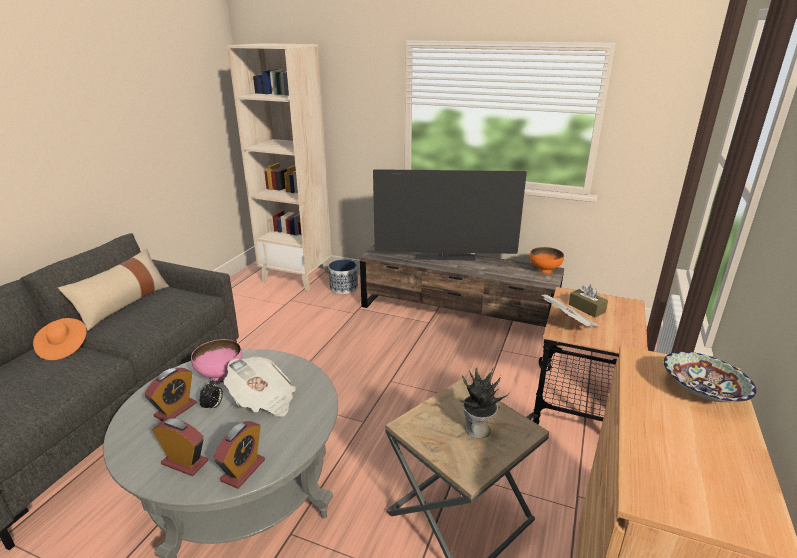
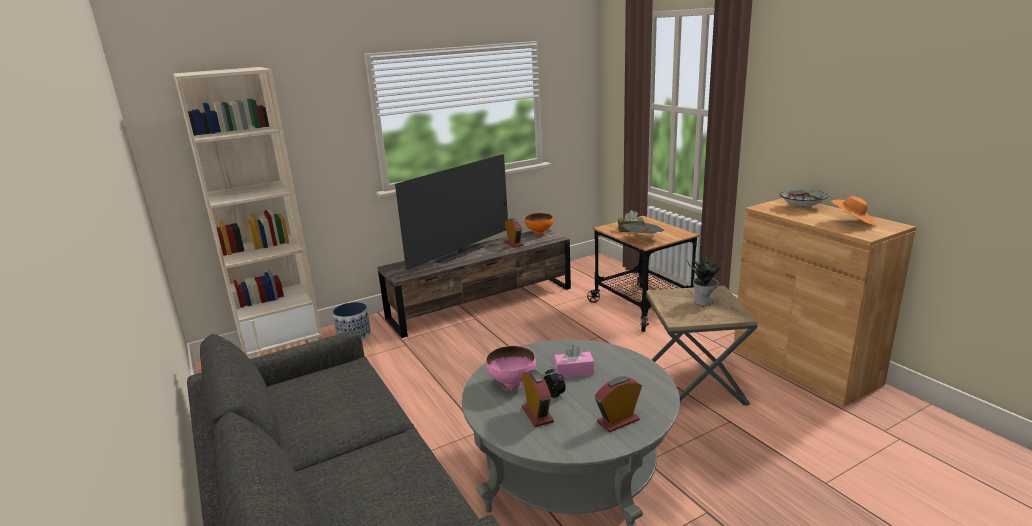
camera: 50 degrees left, 5 degrees down
orange hat [33,318,86,360] -> orange hat moved to [830,196,876,226]
beige pillow [58,248,169,331] -> none
alarm clock [213,421,265,489] -> alarm clock moved to [505,218,524,248]
newspaper [224,357,296,417] -> pink tissue box [554,345,594,378]

